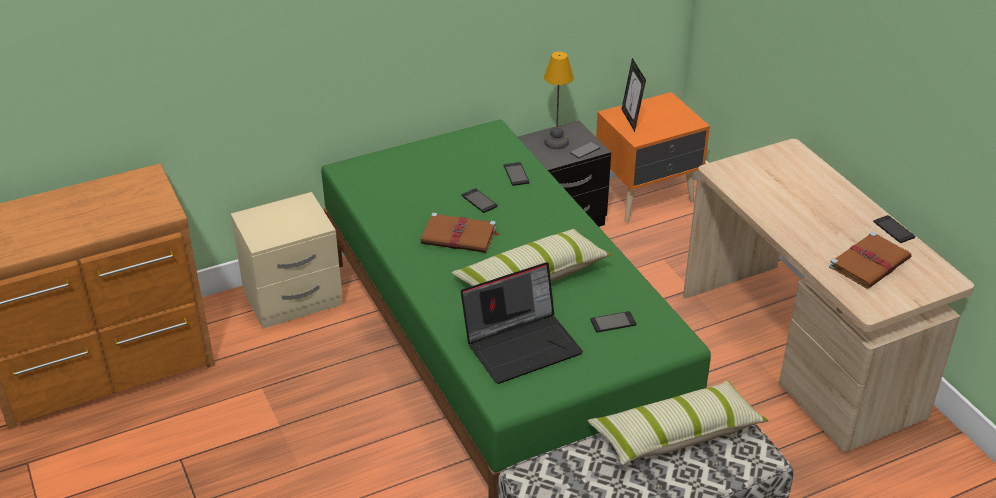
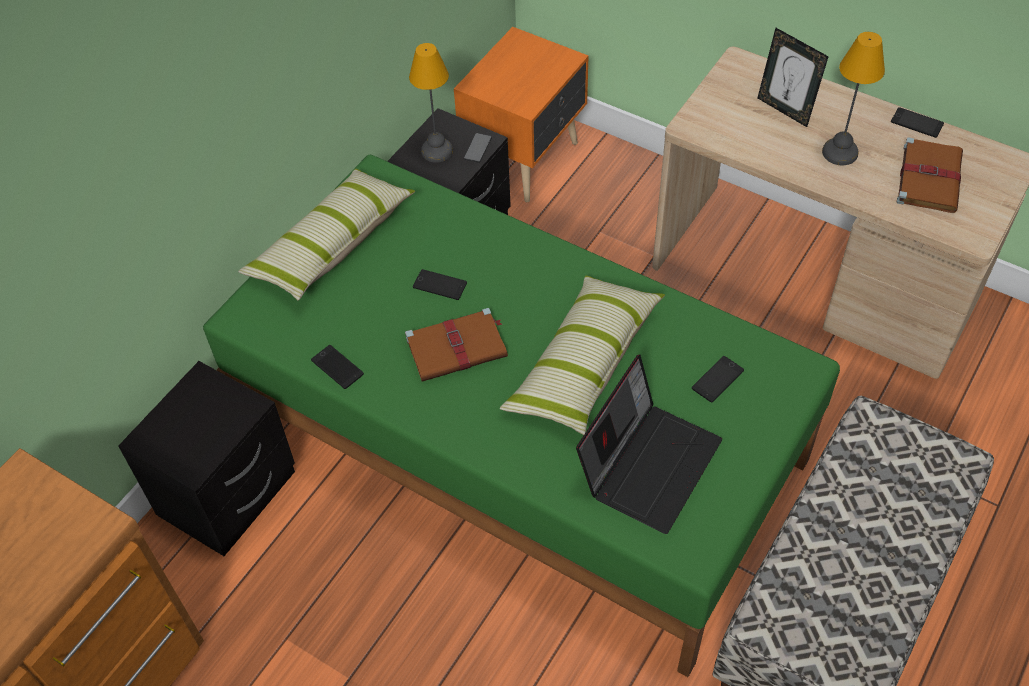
camera: 30 degrees left, 15 degrees up
beige nightstand [231,192,342,329] -> black nightstand [118,361,295,556]
phone [504,162,530,186] -> phone moved to [311,345,364,389]
pillow [588,381,769,465] -> pillow moved to [238,169,415,301]
picture frame [622,58,646,132] -> picture frame moved to [757,28,829,127]
none -> table lamp [822,32,885,165]

